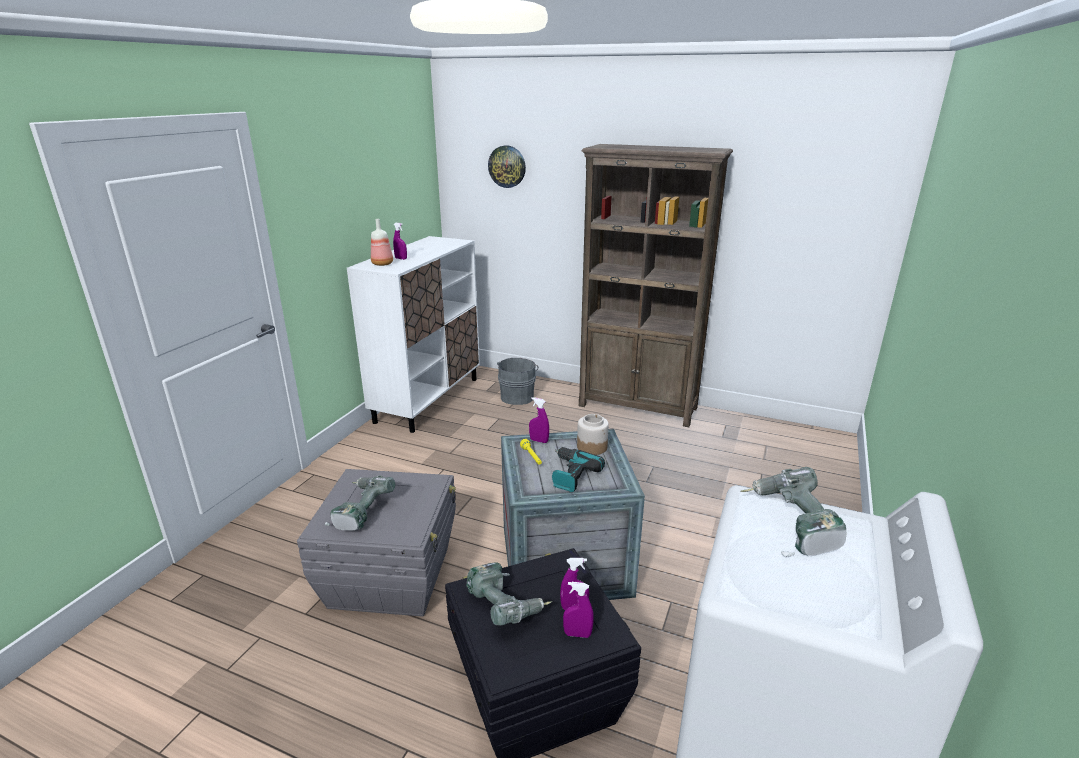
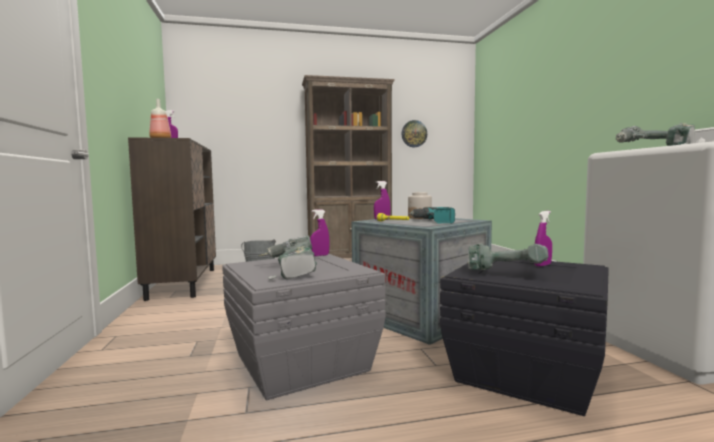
camera: 35 degrees left, 20 degrees down
white cabinet [347,236,480,433] -> brown cabinet [128,137,216,301]
wall clock [488,145,526,188] -> wall clock moved to [401,120,427,147]
purple spray bottle [563,582,594,638] -> purple spray bottle moved to [310,209,330,256]

